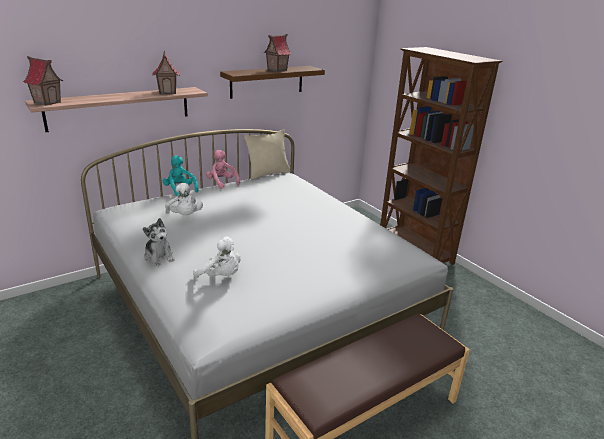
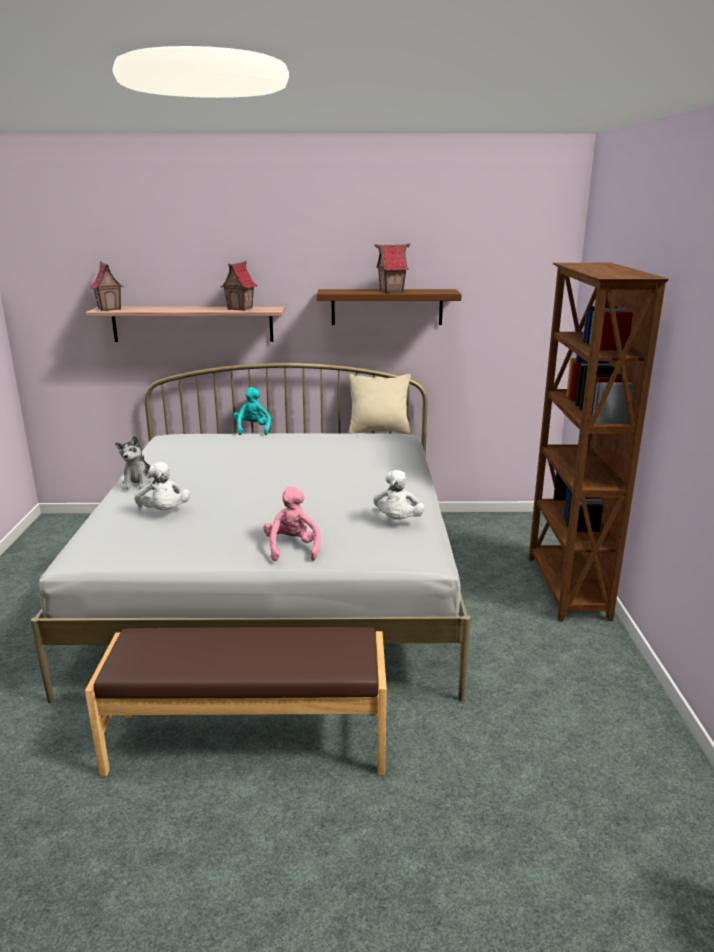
camera: 35 degrees right, 5 degrees down
white plush toy [165,183,203,215] -> white plush toy moved to [373,470,425,520]
pink plush toy [206,150,240,189] -> pink plush toy moved to [263,486,321,561]

